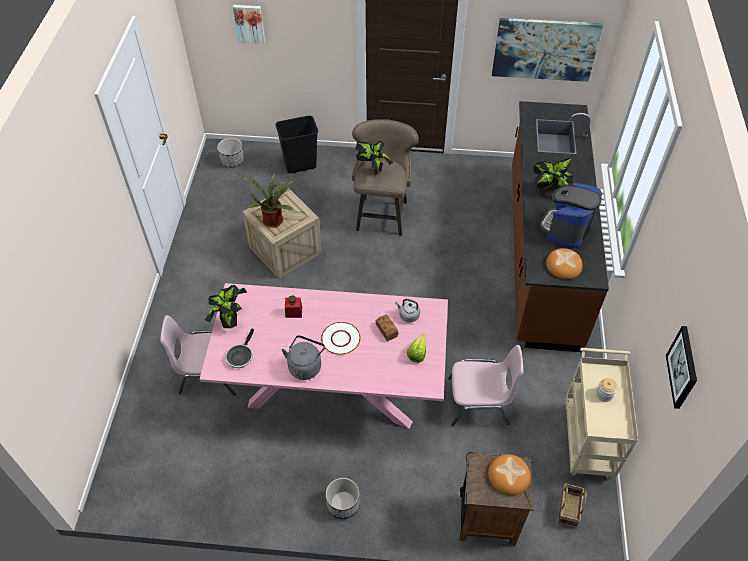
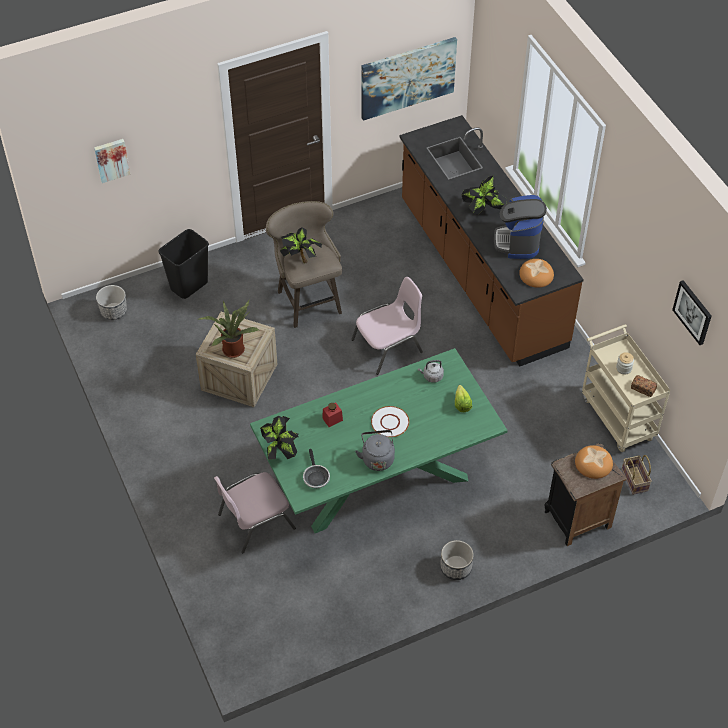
camera: 30 degrees left, 0 degrees up
pink dining table [200,283,448,429] -> green dining table [250,348,508,533]
bread [376,315,398,341] -> bread moved to [631,375,657,397]
pink chair [448,345,523,427] -> pink chair moved to [351,277,423,375]

